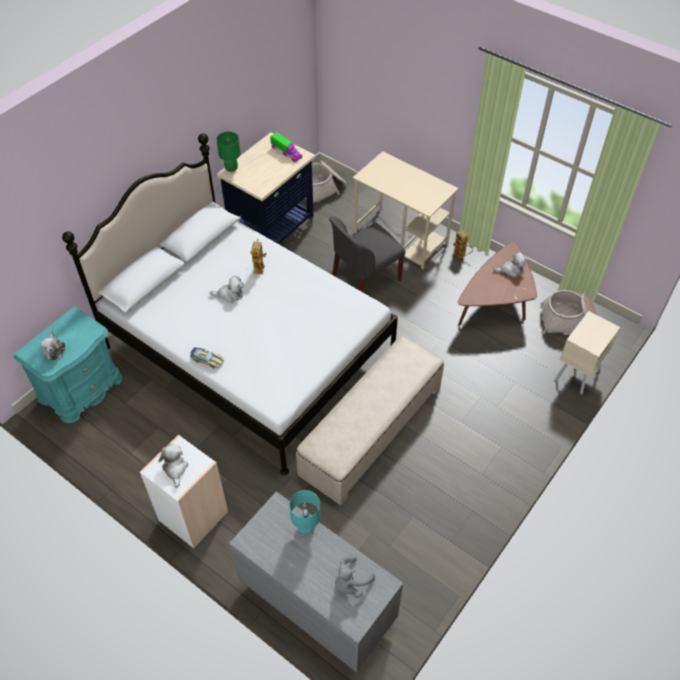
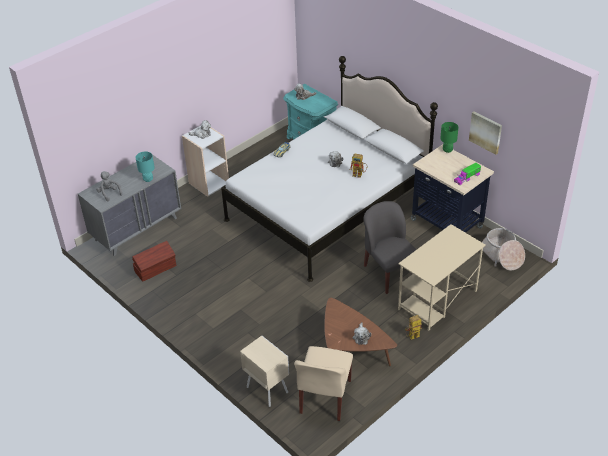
camera: 100 degrees right, 10 degrees down
beige bench [296,336,444,505] -> none
basket [540,290,597,334] -> beige chair [294,346,353,421]
none -> brown storage box [132,241,176,282]
none -> picture [469,111,502,155]

